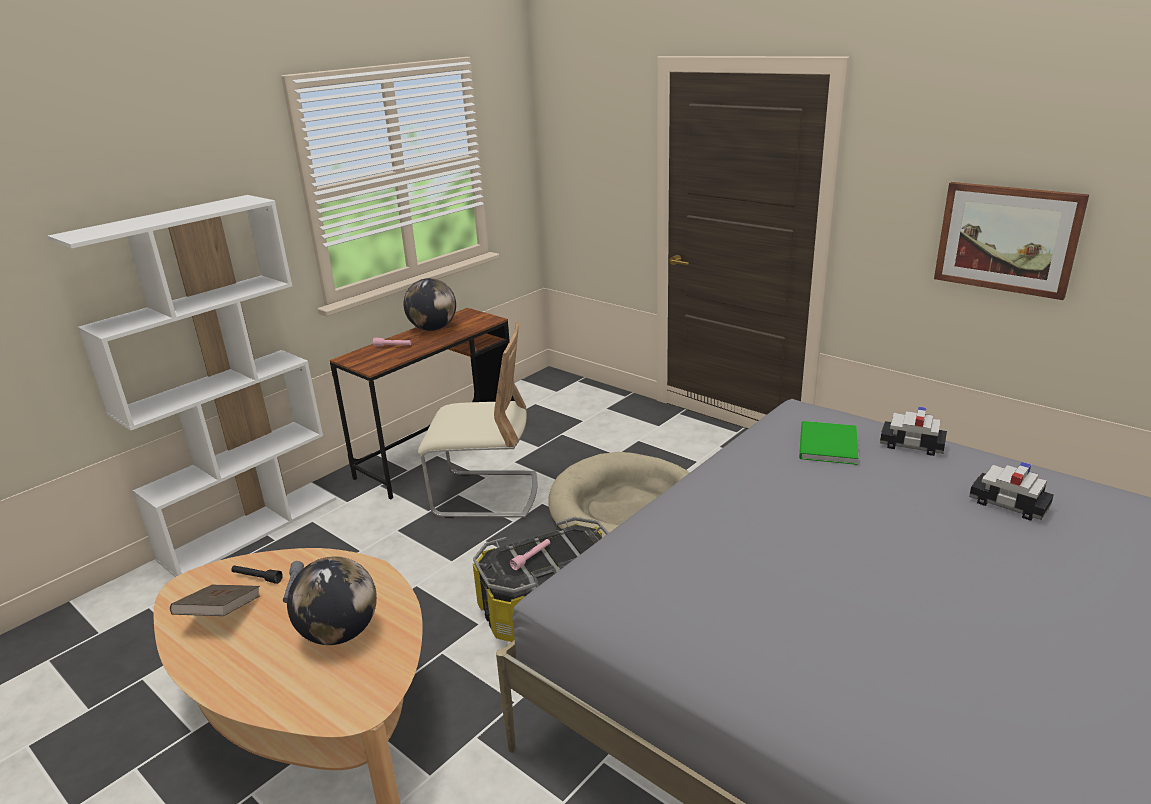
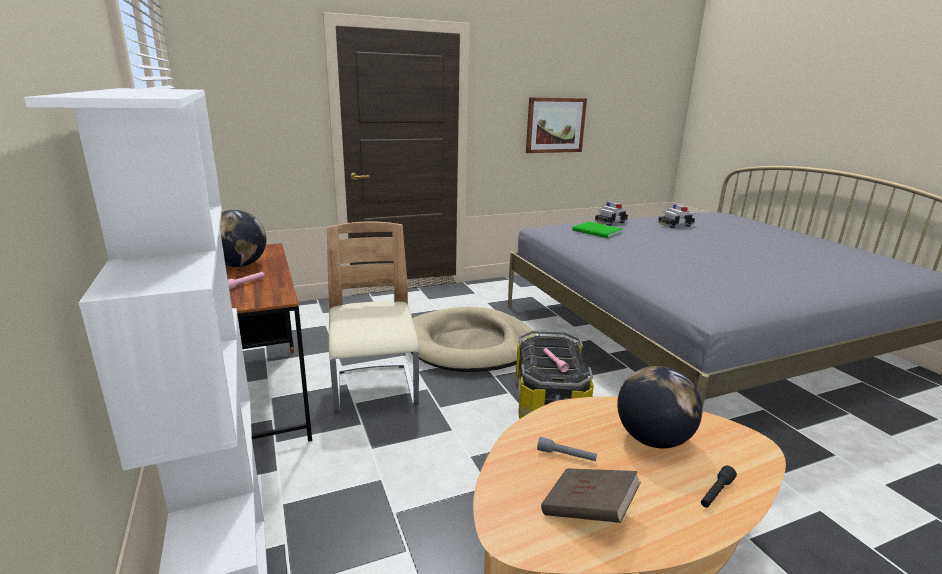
camera: 65 degrees left, 5 degrees down
black flashlight [232,565,283,584] -> black flashlight moved to [701,466,737,508]
beige chair [418,322,538,519] -> beige chair turned 45 degrees counterclockwise [327,221,419,414]

